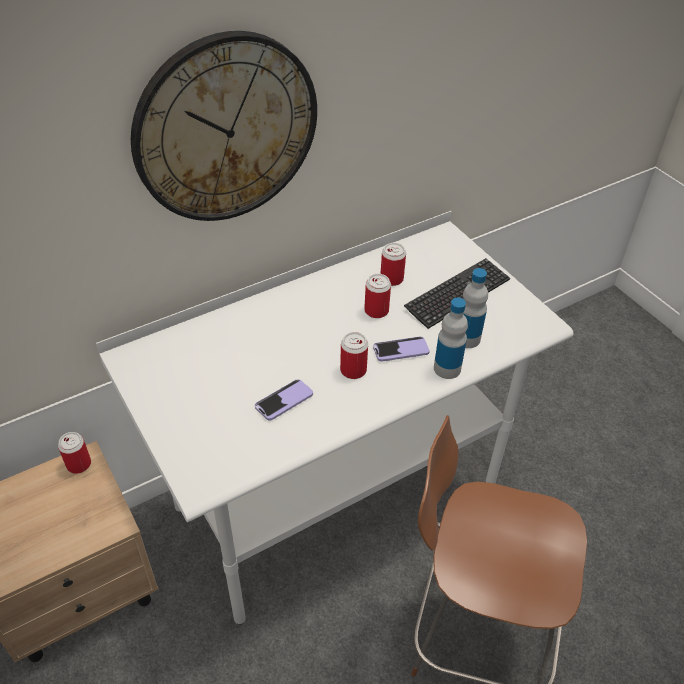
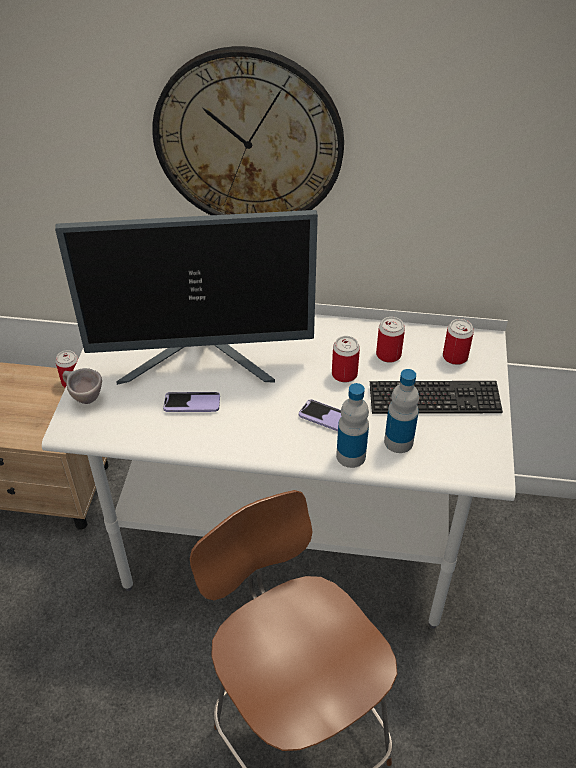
camera: 40 degrees right, 0 degrees up
can [340,332,368,379] -> can moved to [443,319,474,365]
none -> monitor [55,210,318,385]
none -> beige cup [63,368,102,404]

